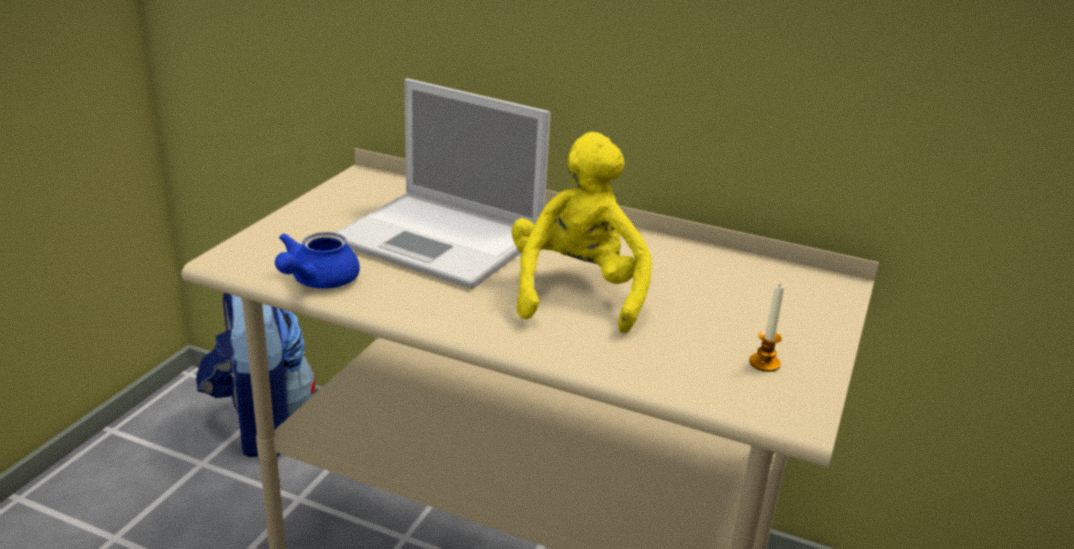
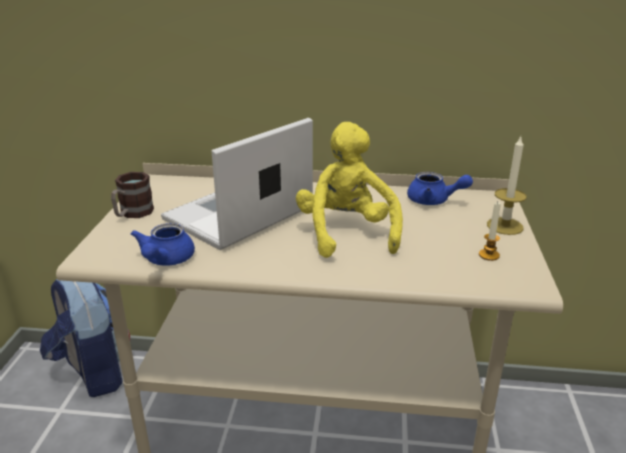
camera: 15 degrees left, 0 degrees up
laptop [334,78,551,289] -> laptop turned 120 degrees clockwise [161,118,313,250]
none -> mug [111,172,154,218]
none -> blue teapot [407,172,473,205]
none -> candle [487,137,527,235]

